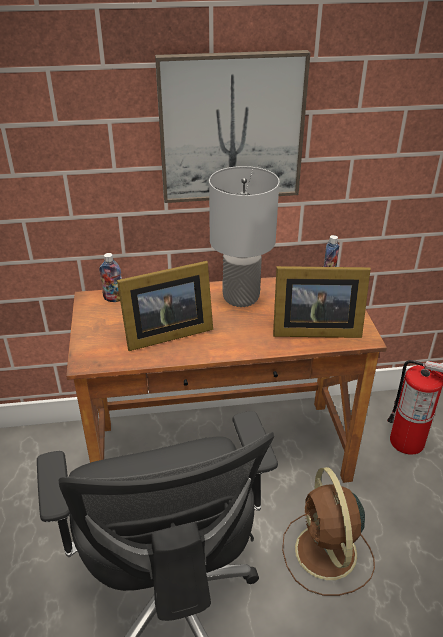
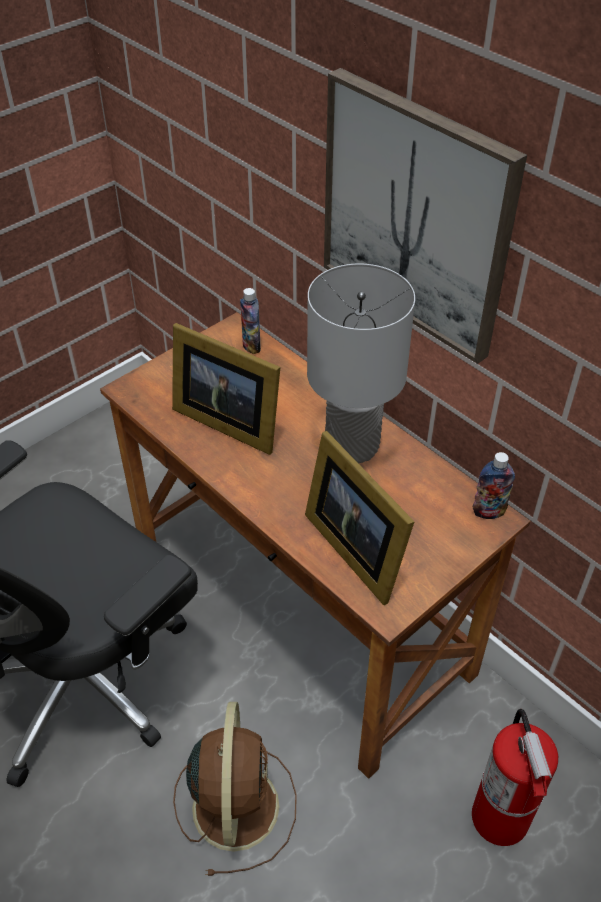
camera: 55 degrees right, 10 degrees up
brown fan [282,467,375,596] -> brown fan turned 135 degrees clockwise [173,702,297,876]

